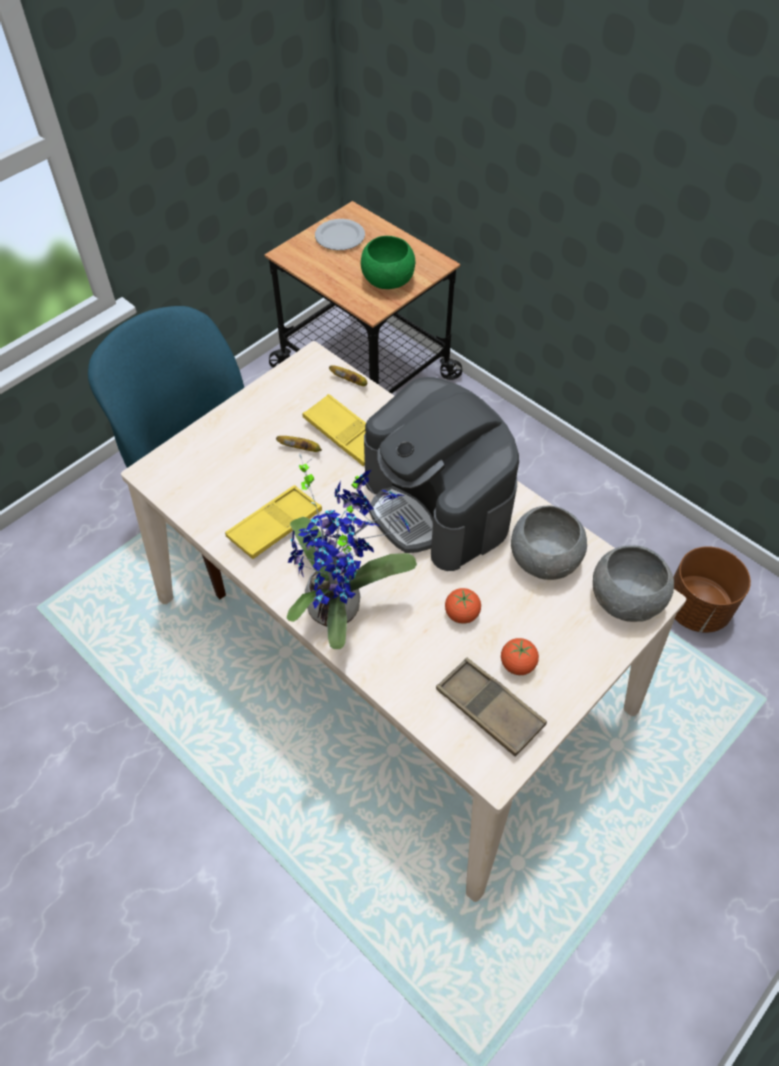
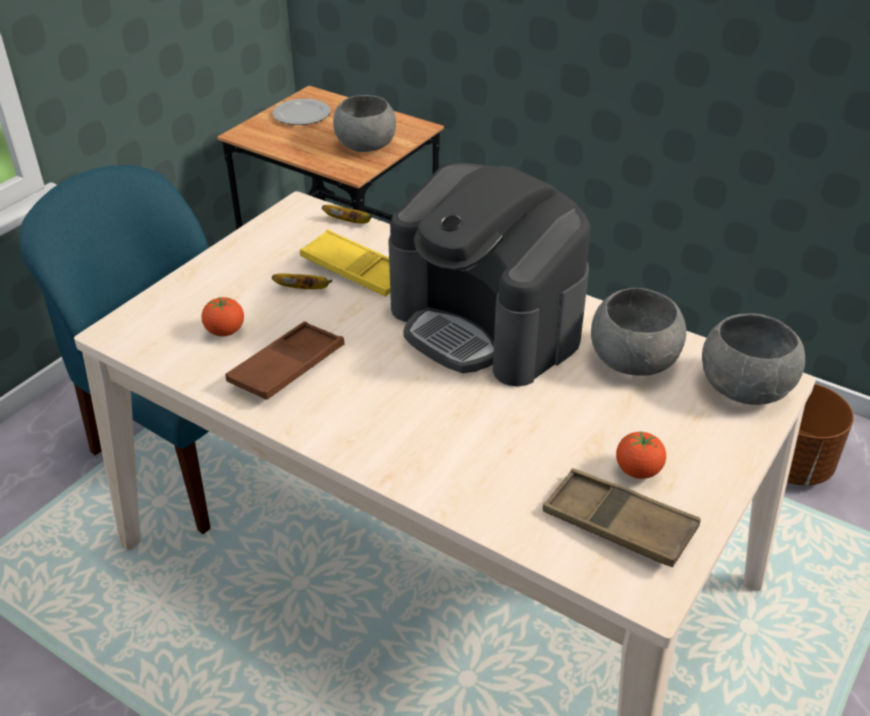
camera: 10 degrees left, 15 degrees down
yellow tray [225,485,322,559] -> brown tray [225,322,344,400]
potted plant [287,454,417,649] -> none
green bowl [361,236,415,289] -> grey bowl [333,95,396,152]
tomato [445,588,481,624] -> tomato moved to [201,297,244,336]

